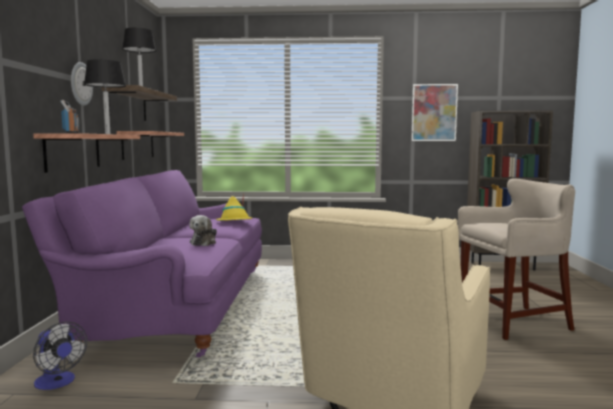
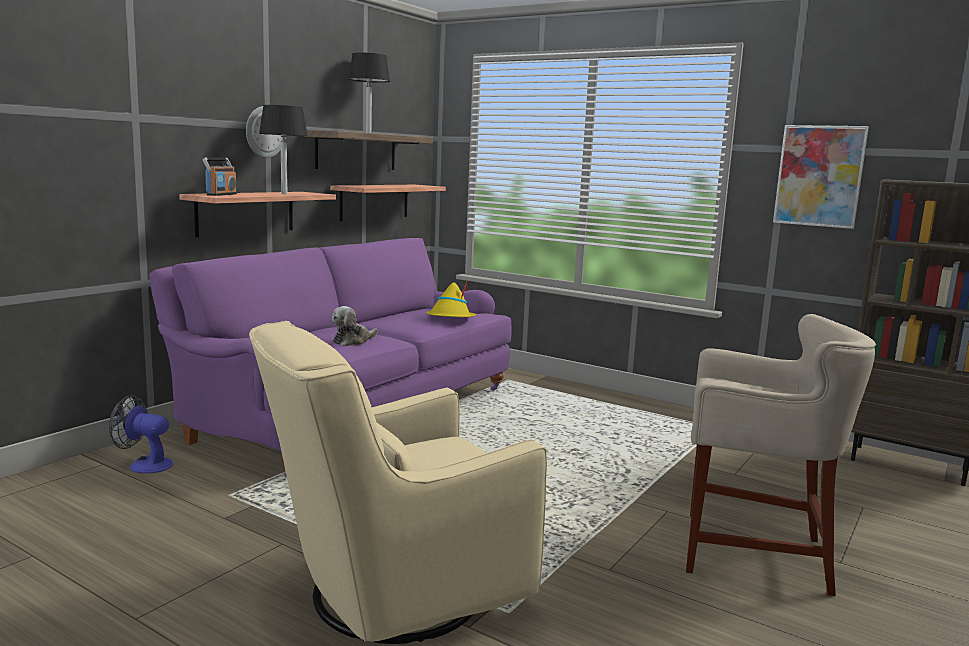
camera: 30 degrees right, 5 degrees up
fan [33,322,87,390] -> fan turned 120 degrees clockwise [109,395,174,473]

